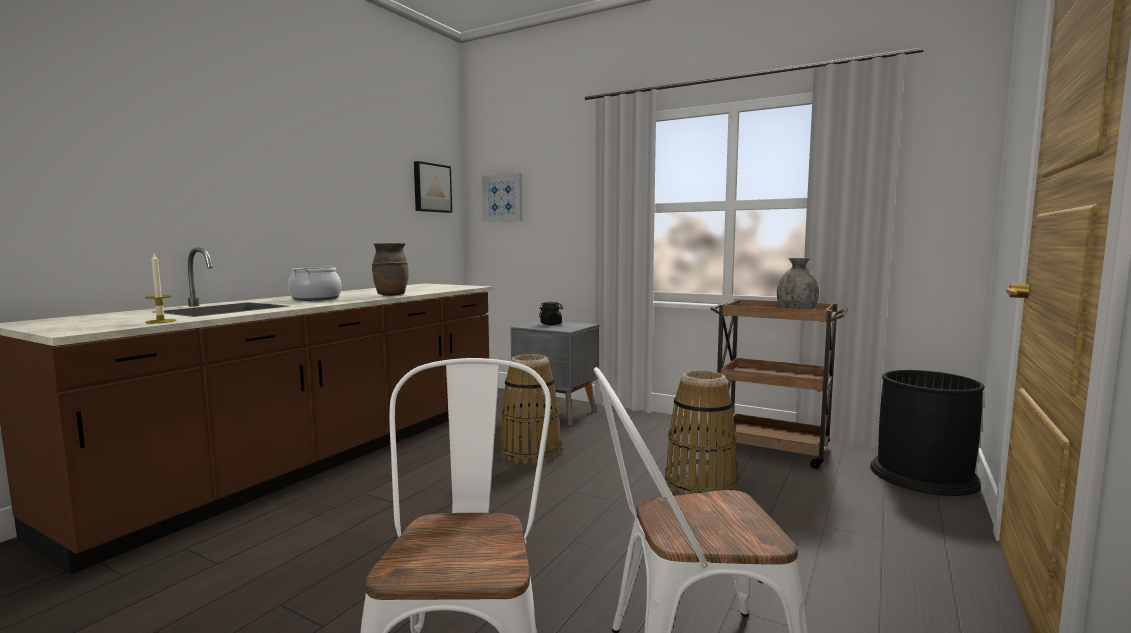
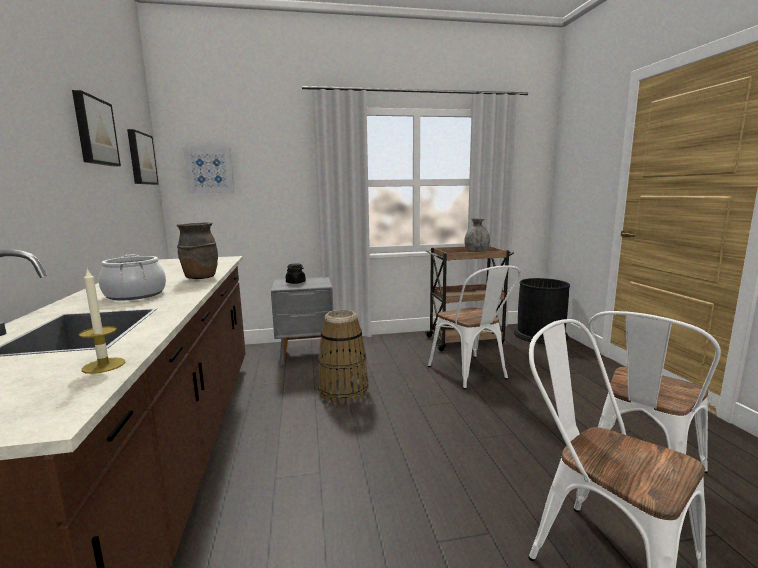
camera: 40 degrees left, 5 degrees up
basket [665,370,738,495] -> white chair [428,266,521,389]
none -> picture [72,90,121,166]

